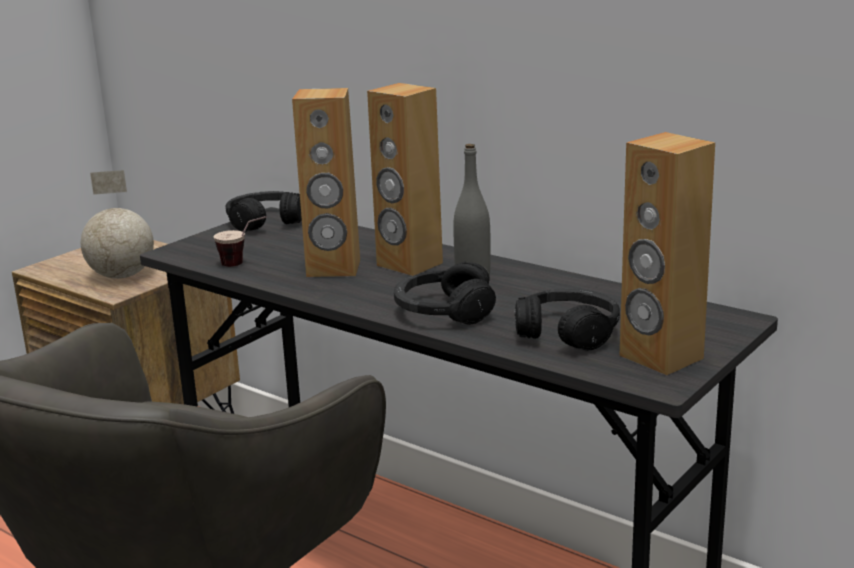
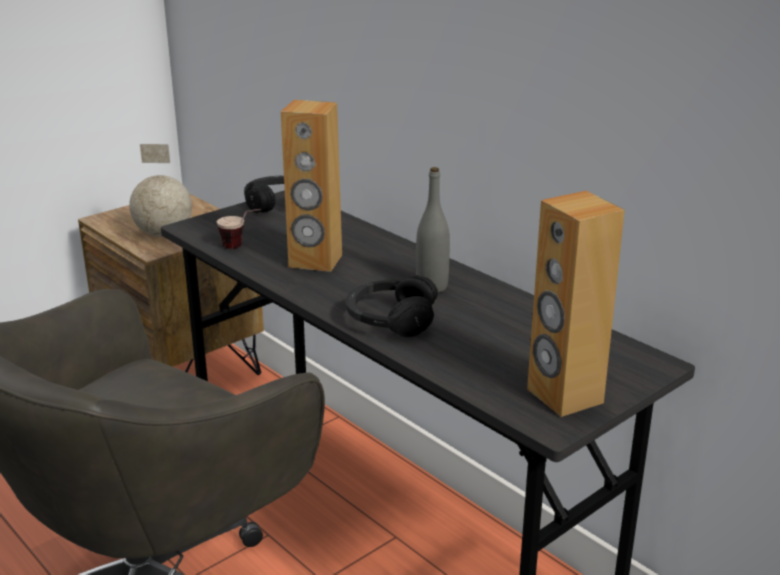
camera: 10 degrees right, 5 degrees up
brown speaker [367,83,443,276] -> none
black headphones [515,289,620,351] -> none

